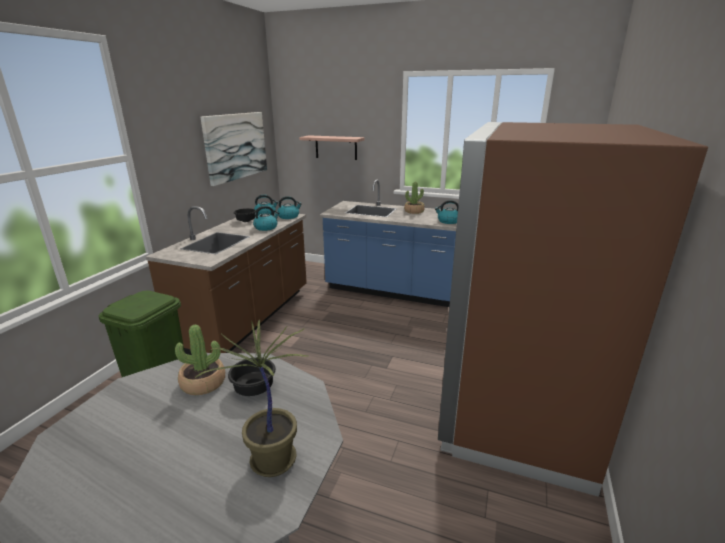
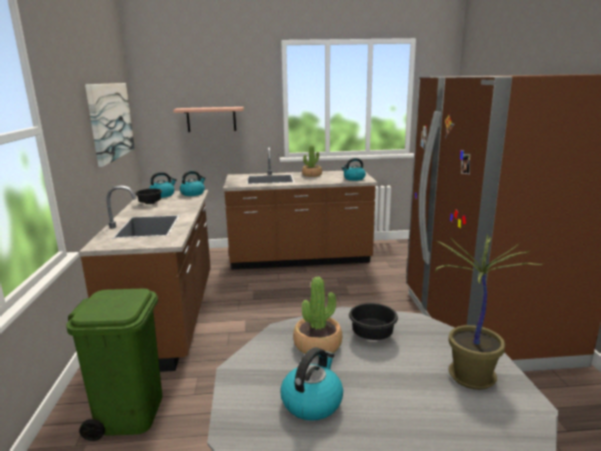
camera: 25 degrees left, 5 degrees down
kettle [253,206,279,231] -> kettle moved to [280,347,343,421]
blue counter [320,180,457,307] -> brown counter [223,147,378,270]

